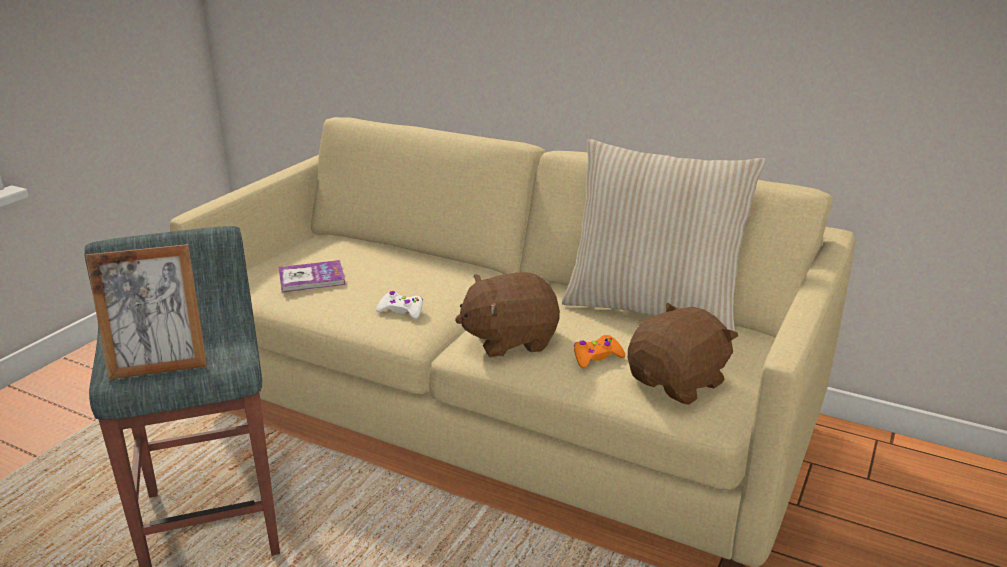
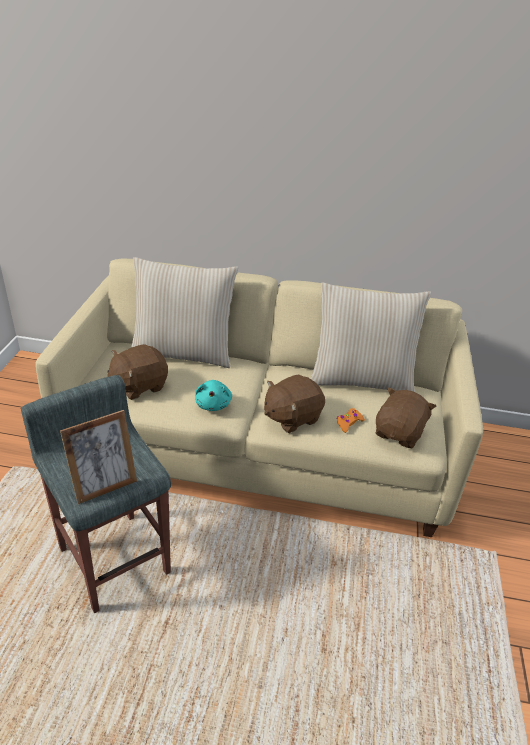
camera: 20 degrees left, 10 degrees up
book [278,260,346,292] -> brown plush toy [107,344,168,400]
white game controller [376,291,423,319] -> turquoise plush toy [195,380,232,411]
none -> beige pillow [131,257,238,368]

